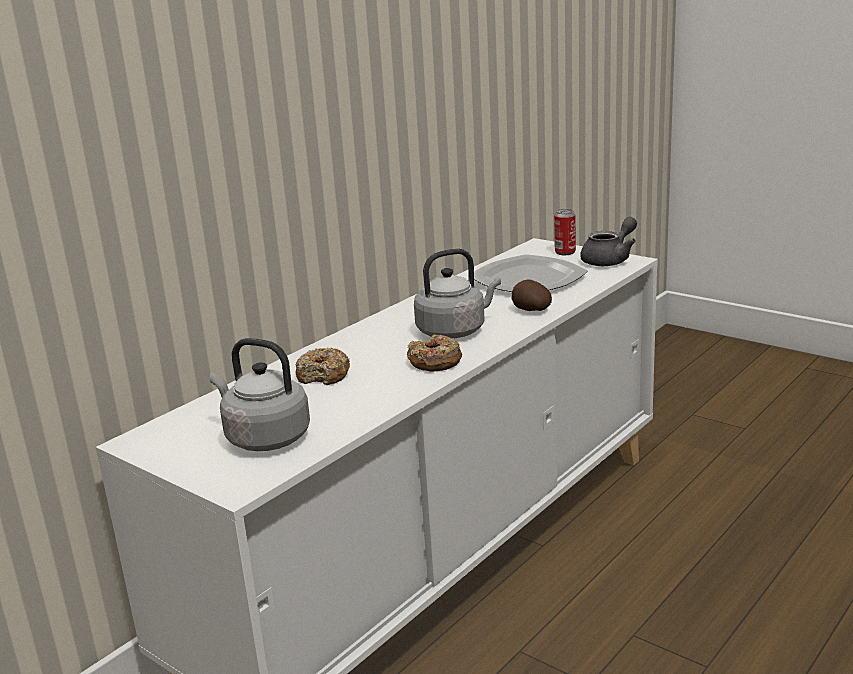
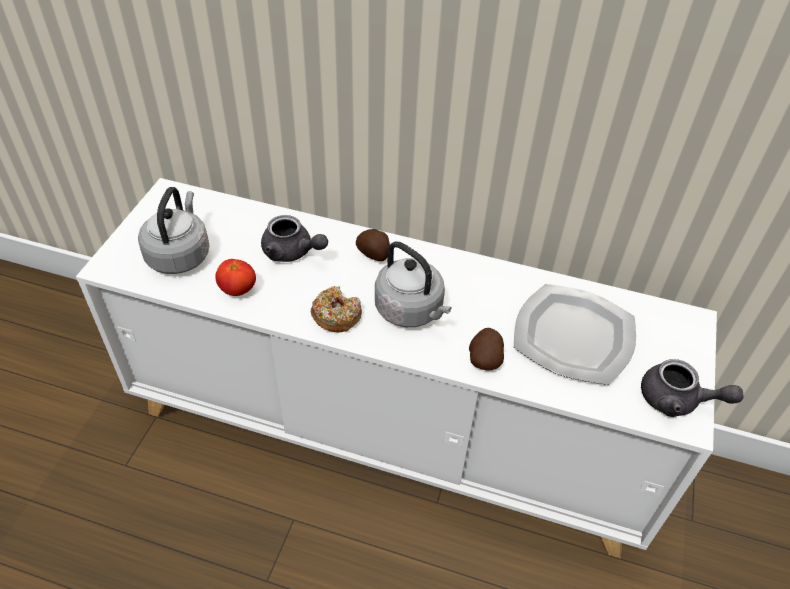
camera: 65 degrees right, 25 degrees up
donut [295,347,350,385] -> grey teapot [261,215,328,262]
can [554,209,576,255] -> none
none -> tomato [215,259,256,296]
none -> potato [356,229,390,261]

